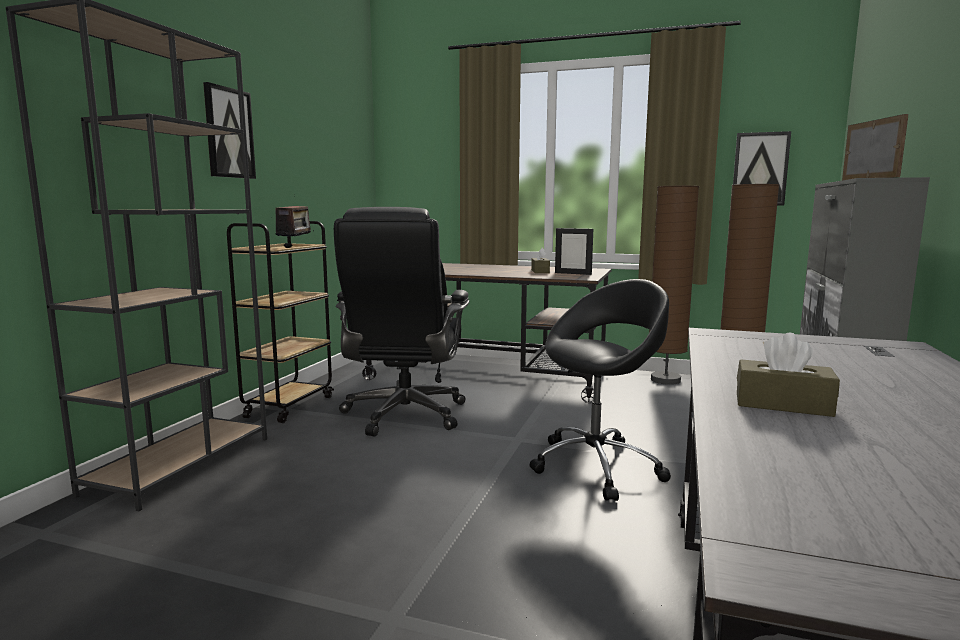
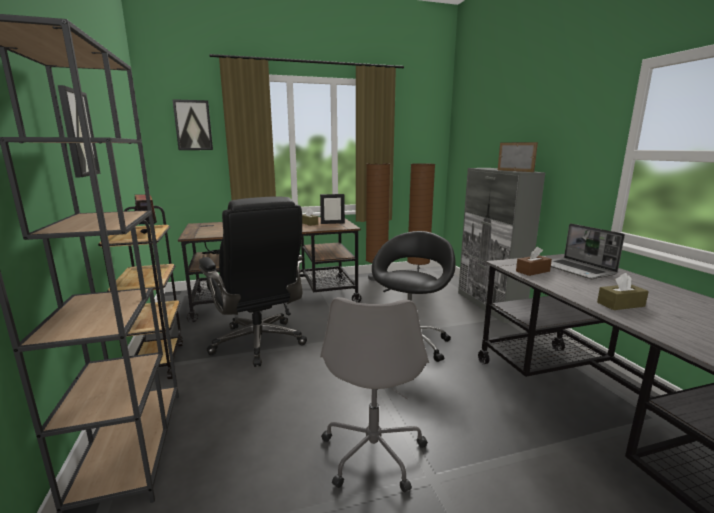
camera: 35 degrees left, 5 degrees up
picture [733,131,791,206] -> picture moved to [172,99,213,150]
none -> grey office chair [320,297,429,492]
none -> brown tissue box [516,247,552,276]
none -> laptop [551,223,625,279]

